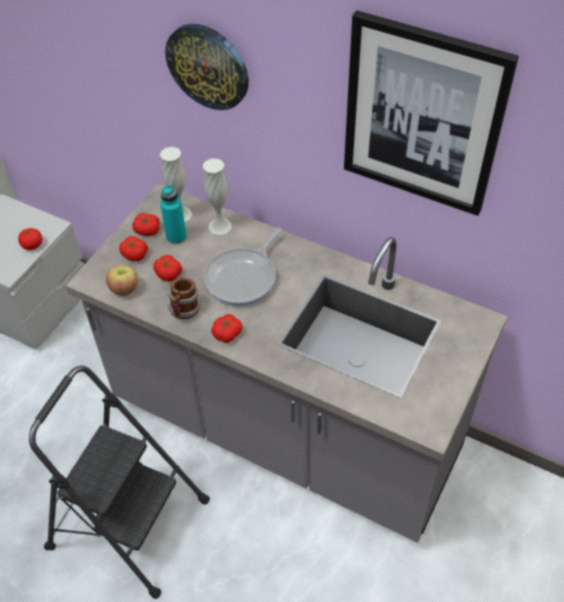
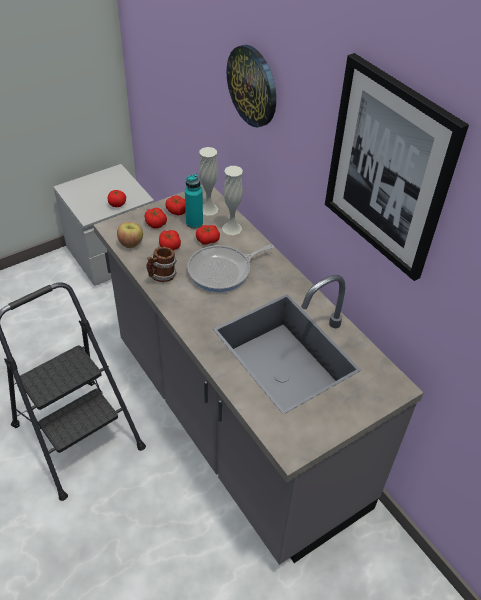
camera: 25 degrees right, 5 degrees down
tomato [211,314,242,343] -> tomato moved to [196,225,220,245]

